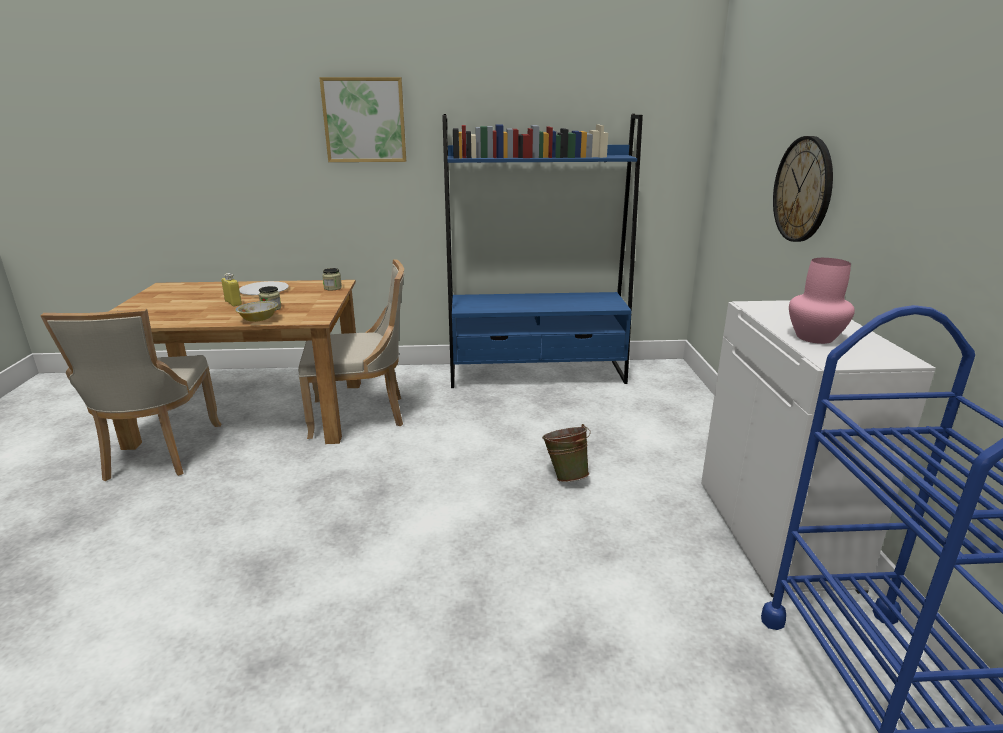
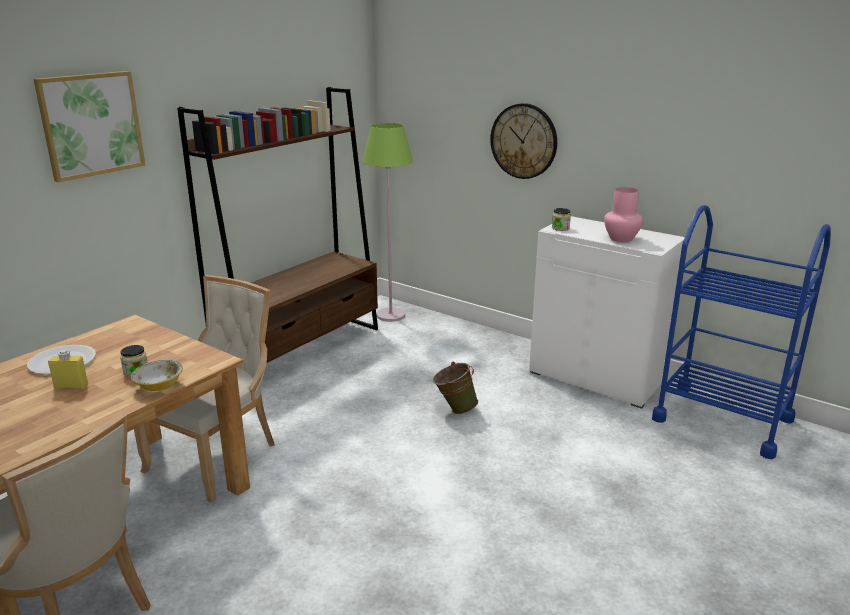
camera: 50 degrees left, 0 degrees up
jar [322,268,342,290] -> jar moved to [552,208,571,231]
blue bookcase [442,114,643,388] -> brown bookcase [177,87,378,363]
none -> green floor lamp [363,123,413,322]

